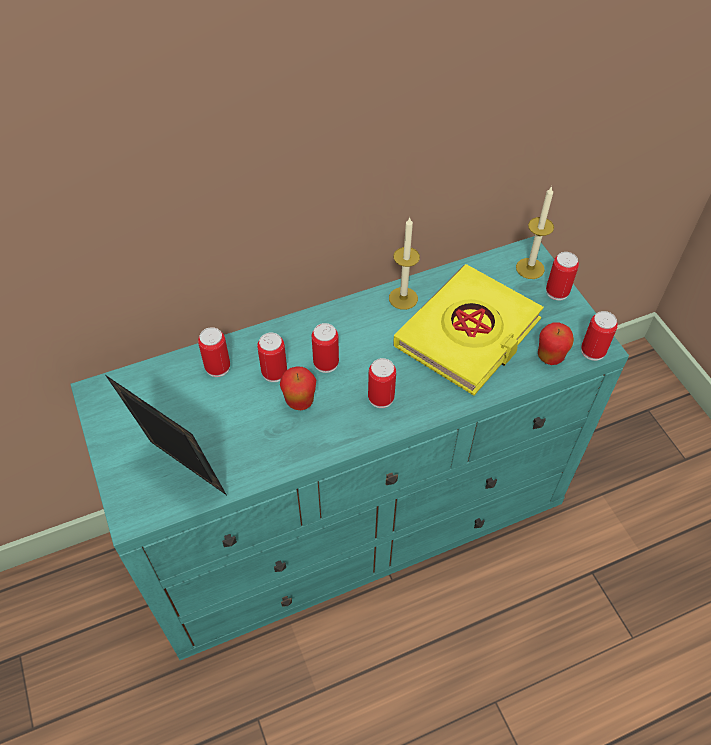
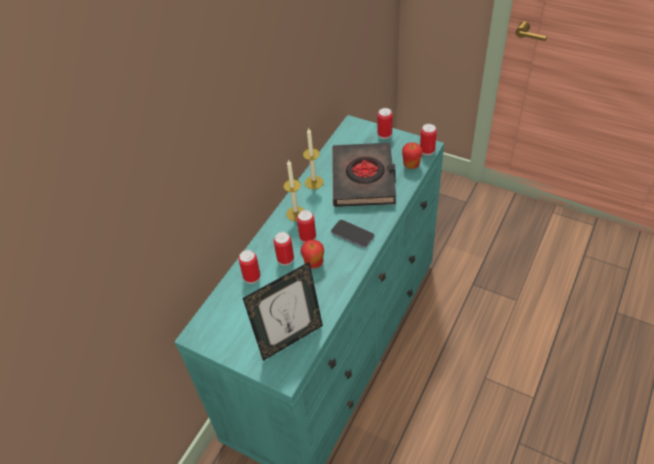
camera: 35 degrees left, 5 degrees down
picture frame [106,375,227,495] -> picture frame turned 150 degrees clockwise [243,262,323,361]
can [368,358,396,408] -> phone [331,220,374,248]
yellow book [393,264,544,395] -> black book [332,143,396,207]
candle [516,186,554,279] -> candle moved to [283,159,304,221]

